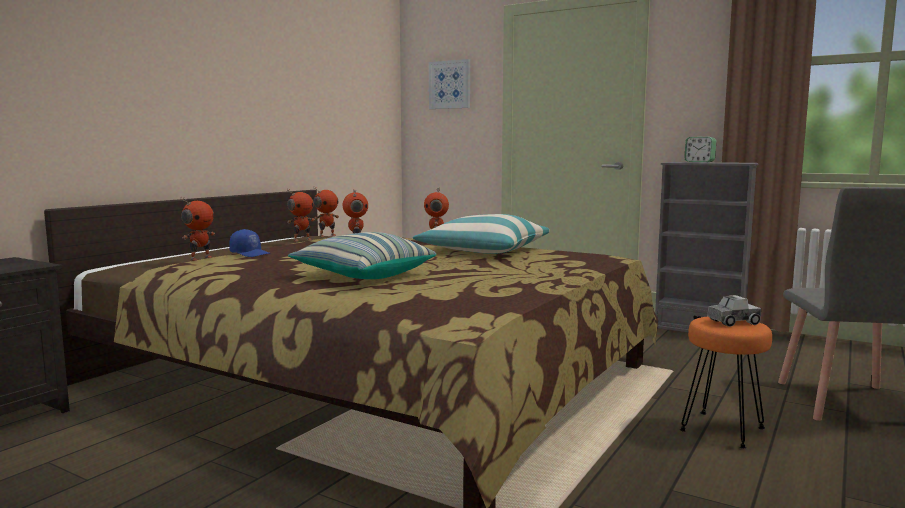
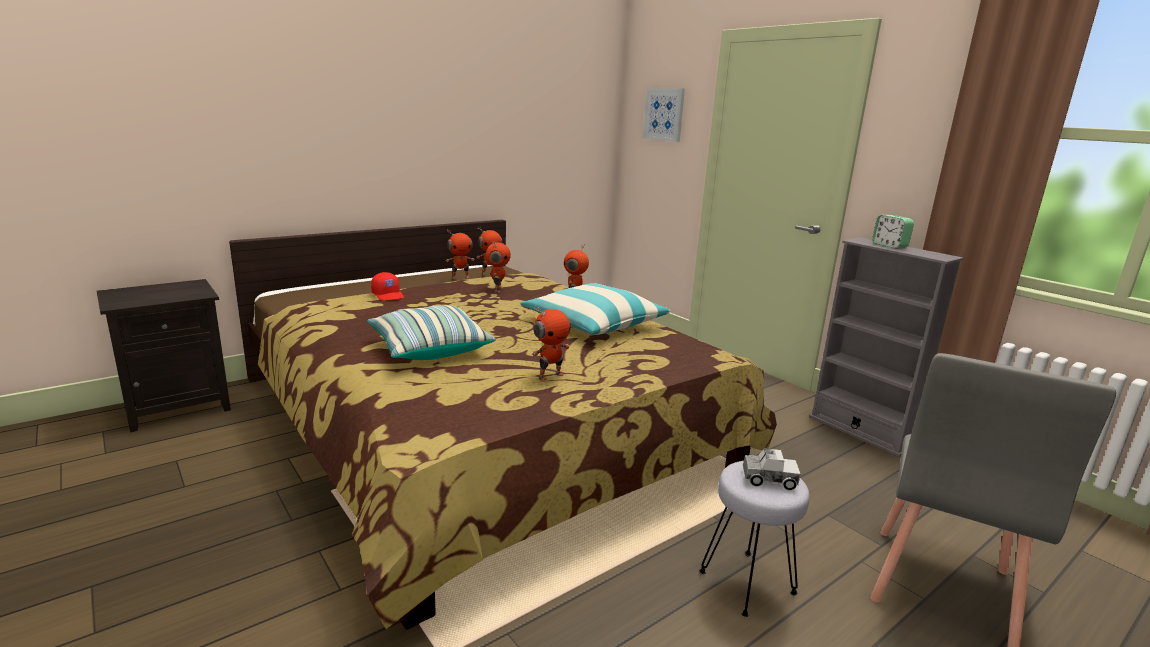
camera: 20 degrees right, 10 degrees up
toy robot [181,197,215,261] -> toy robot moved to [532,306,571,381]
blue cap [229,229,271,257] -> red cap [371,272,404,301]
orange stool [680,316,772,448] -> grey stool [699,461,809,617]

